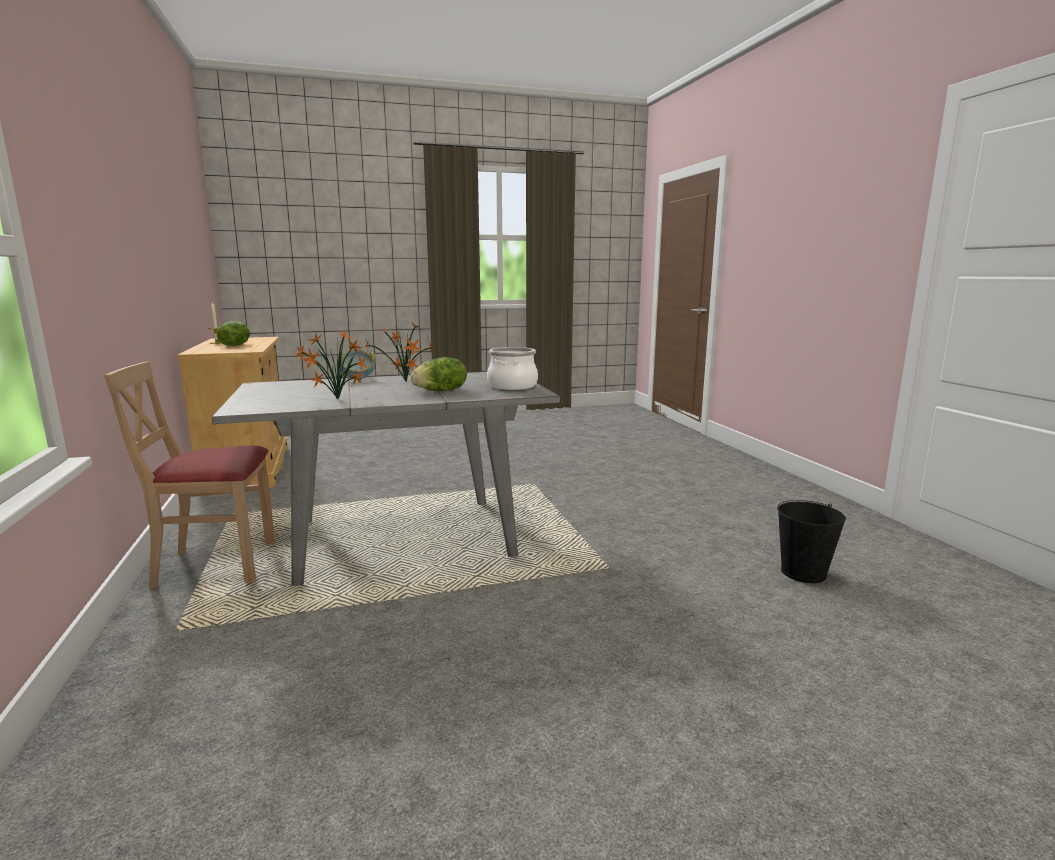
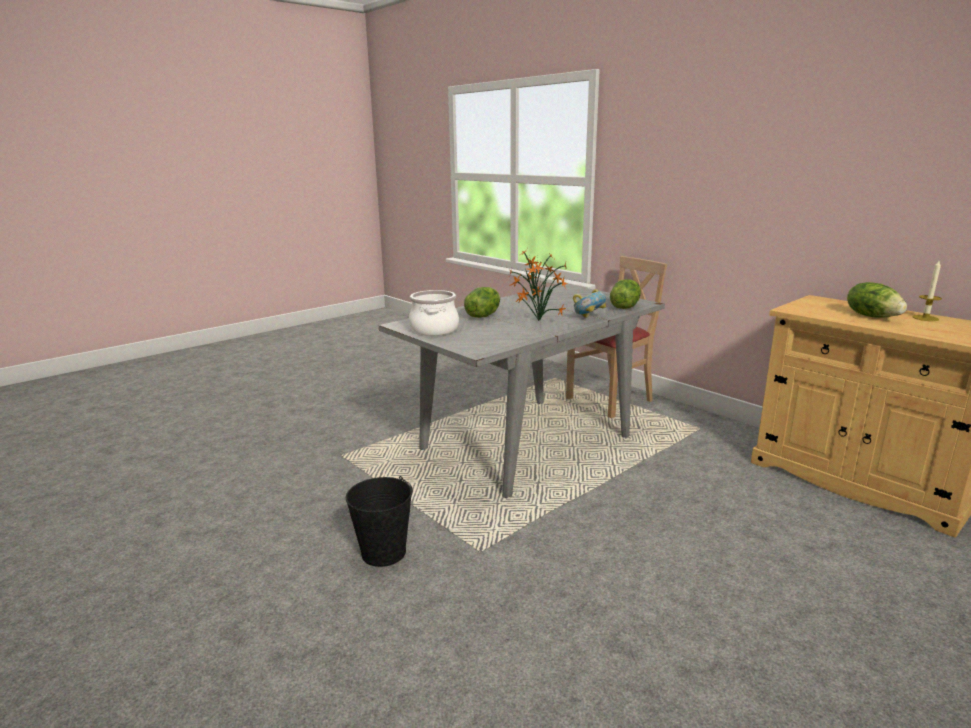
camera: 155 degrees right, 5 degrees up
black bucket [777,500,846,583] -> black bucket moved to [346,476,413,567]
none -> lettuce [610,279,641,309]

